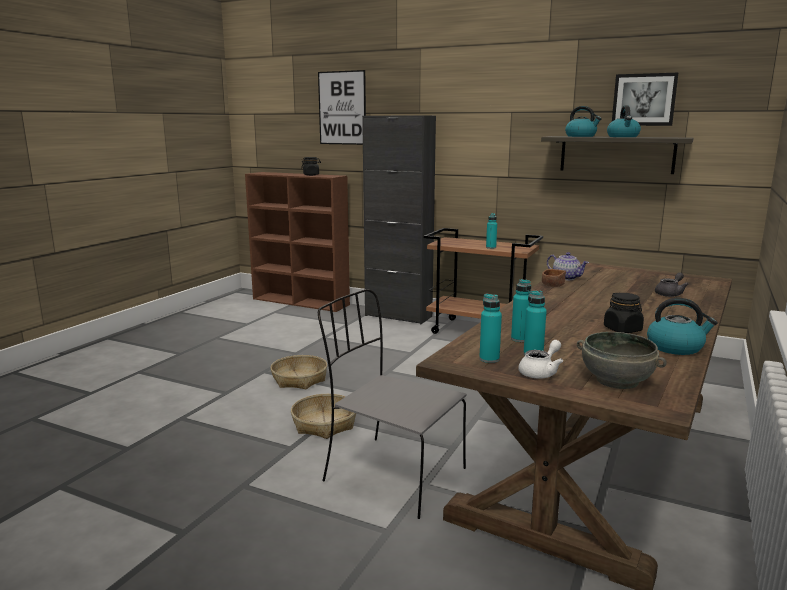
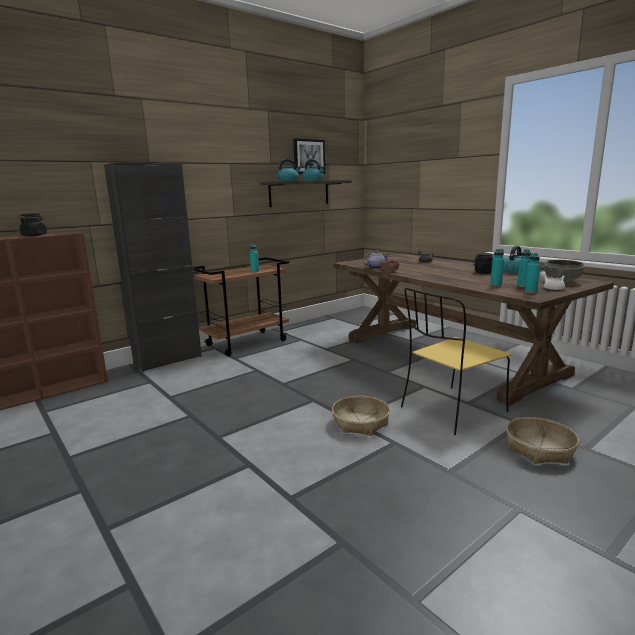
camera: 65 degrees left, 0 degrees up
basket [270,355,327,389] -> basket moved to [506,417,579,464]
picture [318,70,366,145] -> none
grey chair [318,289,466,519] -> yellow chair [401,288,512,435]

